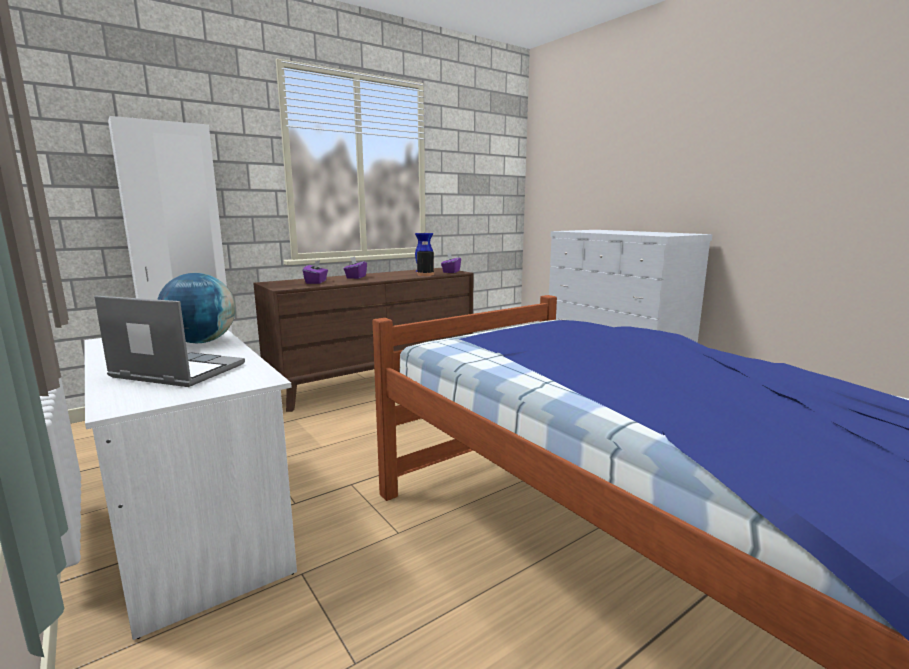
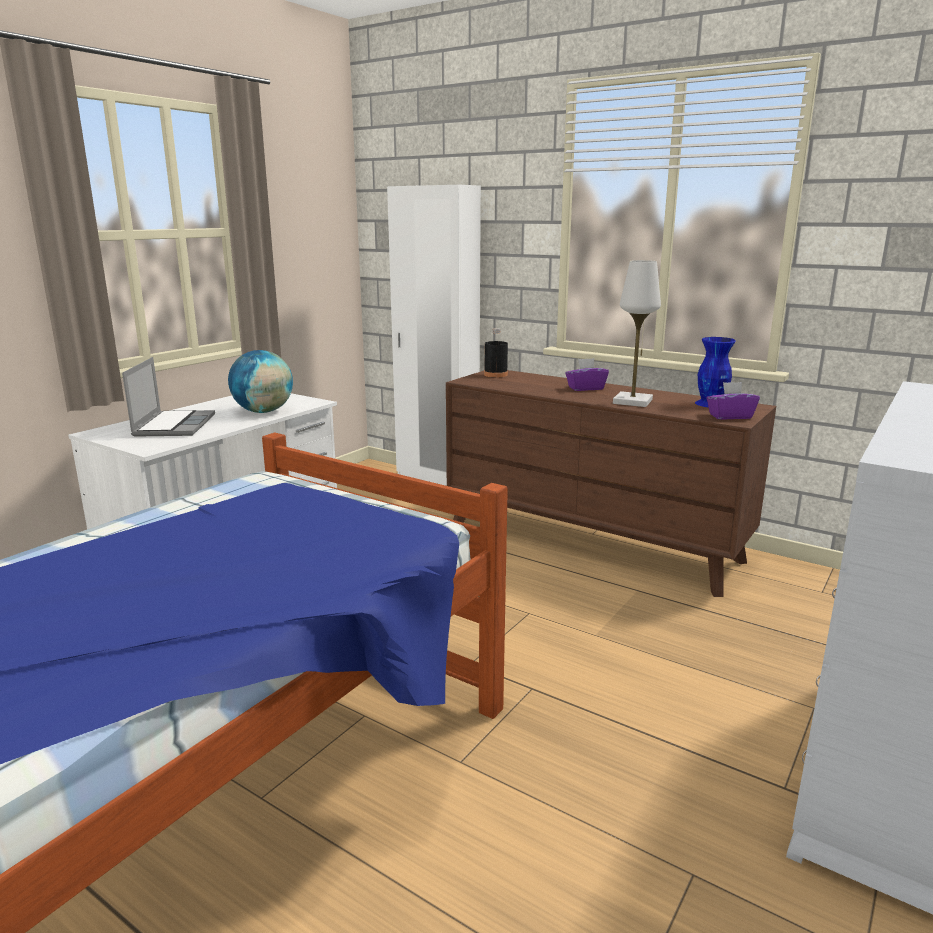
camera: 70 degrees right, 5 degrees up
purple tissue box [303,260,328,284] -> none
black bottle [417,242,434,276] -> black bottle moved to [484,328,508,377]
none -> white table lamp [613,260,661,407]

